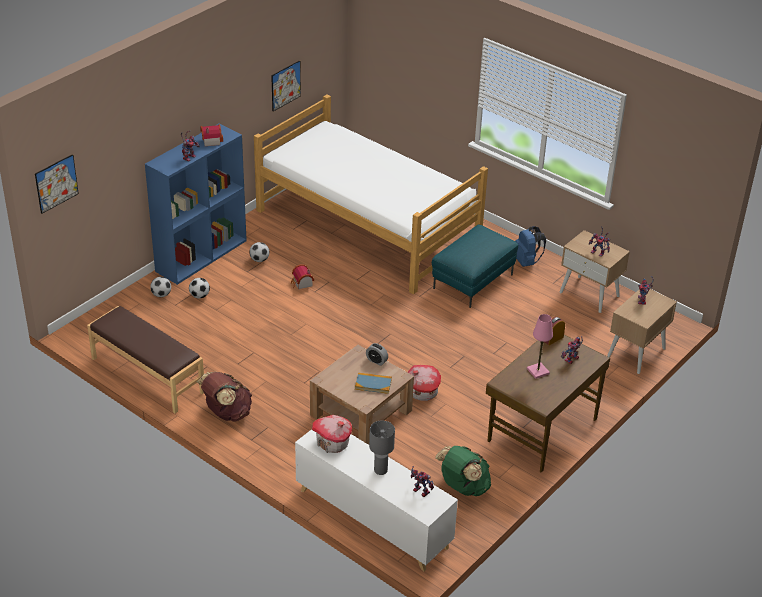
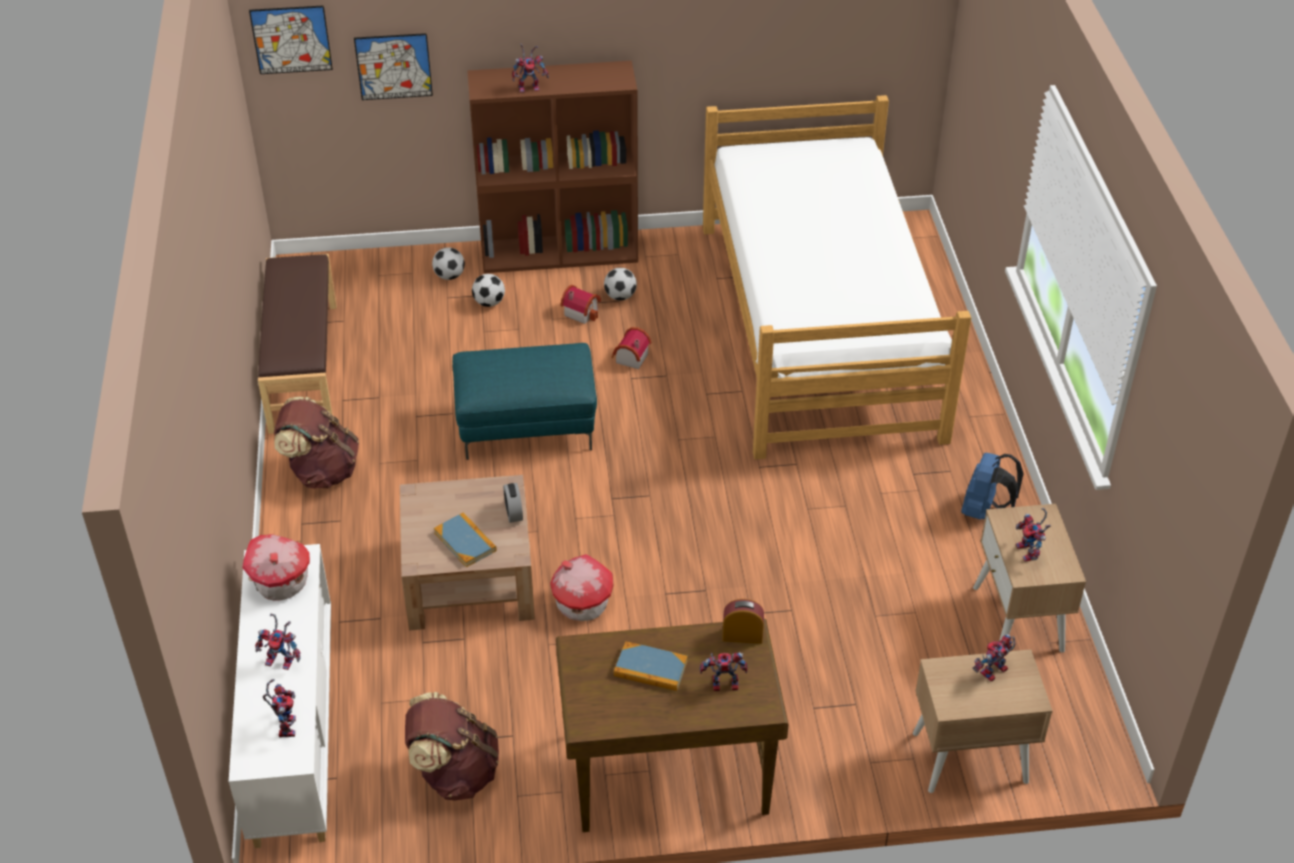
camera: 45 degrees right, 5 degrees up
blue bookcase [145,124,247,285] -> brown bookcase [468,61,638,273]
toy house [200,124,223,146] -> toy house moved to [560,285,601,324]
picture [271,60,301,112] -> picture moved to [354,33,433,100]
grey table lamp [369,421,395,475] -> toy robot [255,614,300,670]
turquoise ottoman [432,225,518,308] -> turquoise ottoman moved to [452,343,597,460]
green backpack [435,446,491,496] -> brown backpack [405,692,499,801]
pink table lamp [527,314,553,379] -> book [614,641,688,691]

